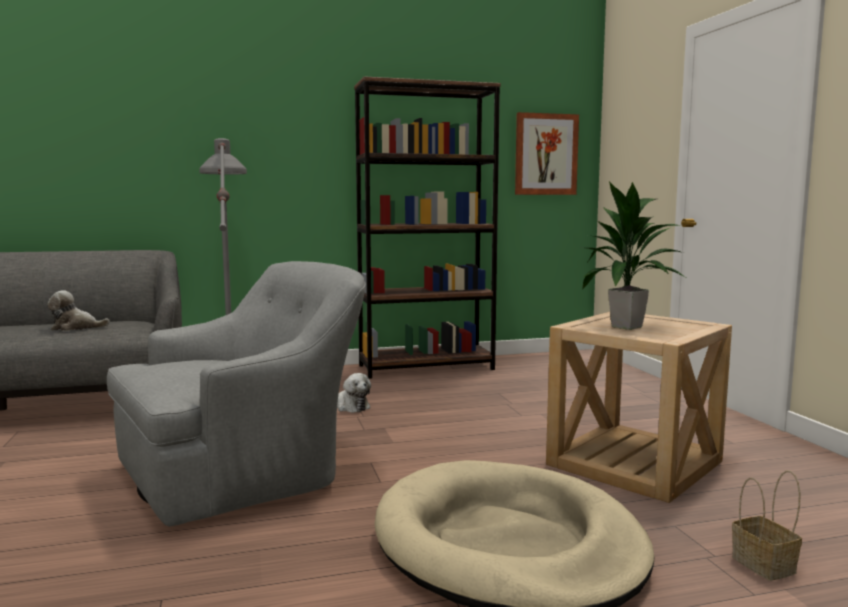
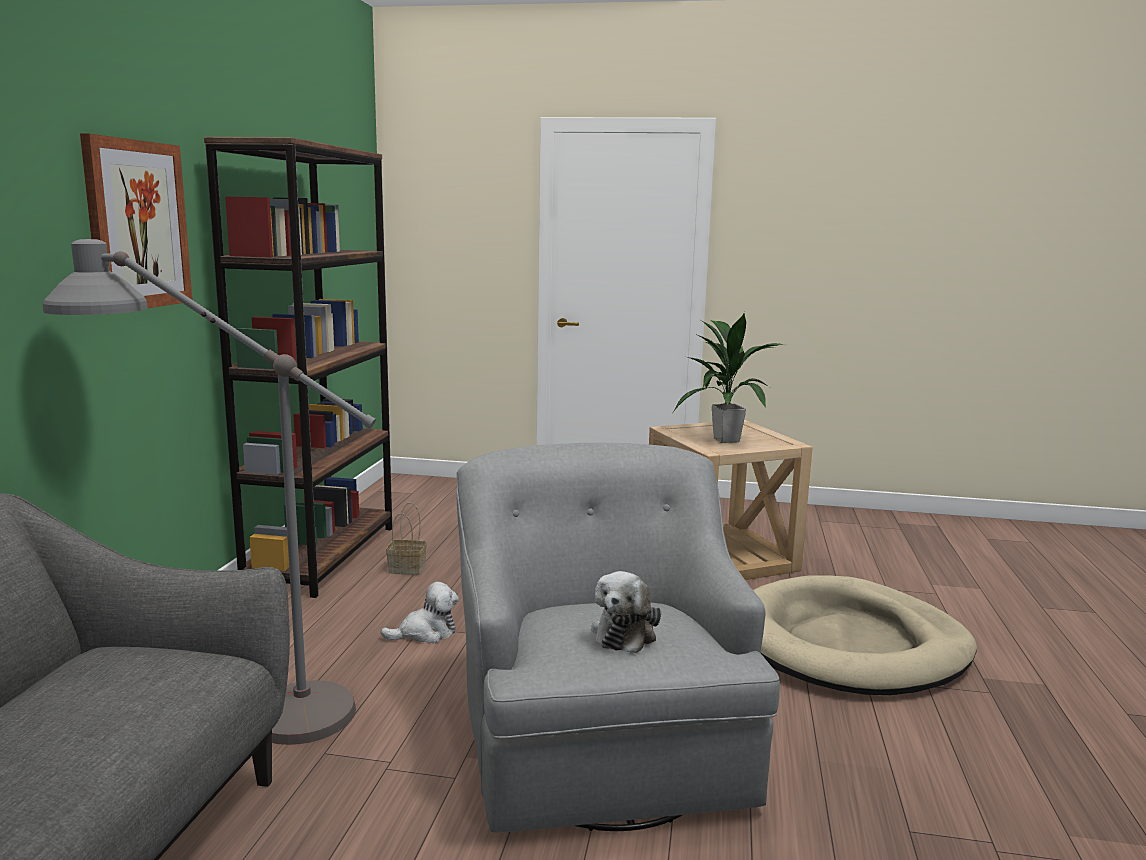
camera: 65 degrees left, 5 degrees up
plush toy [48,290,110,331] -> plush toy moved to [591,571,661,653]
picture [515,112,579,195] -> picture moved to [80,133,193,308]
basket [732,470,802,581] -> basket moved to [386,502,427,575]

